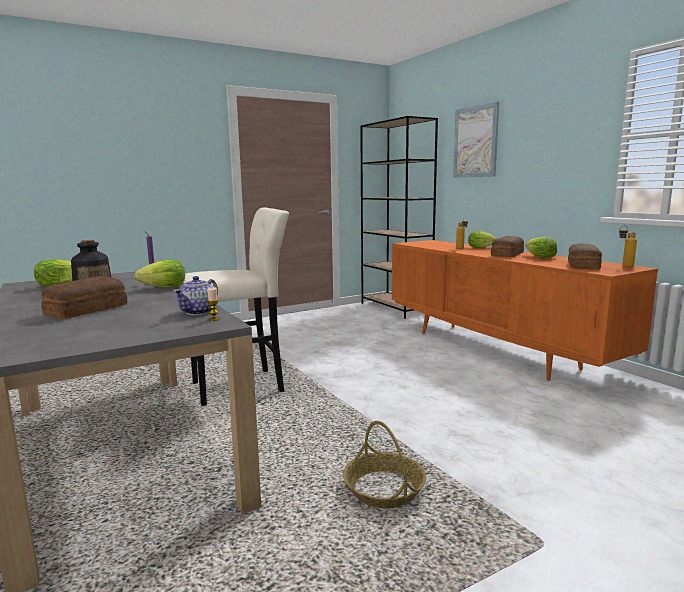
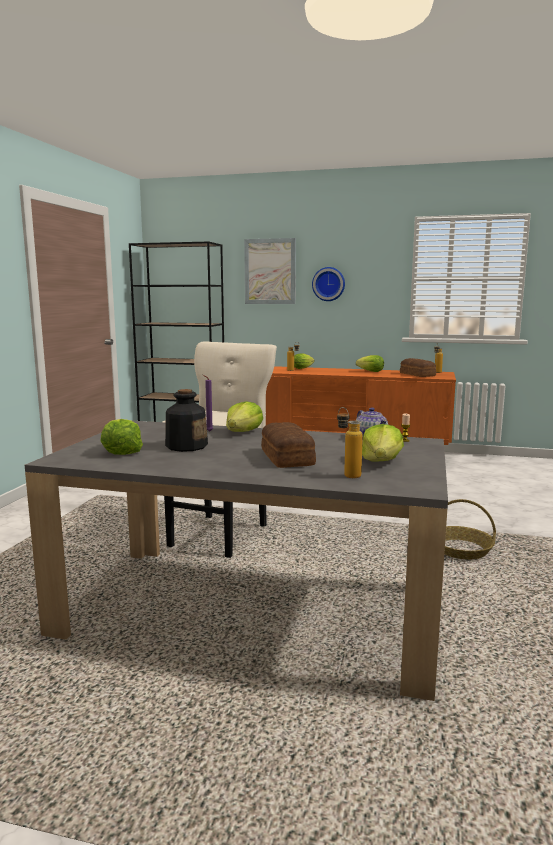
camera: 45 degrees left, 0 degrees up
bread [491,236,524,257] -> none
none -> wall clock [312,267,345,301]
none -> bottle [337,407,363,478]
none -> lettuce [362,424,404,461]

